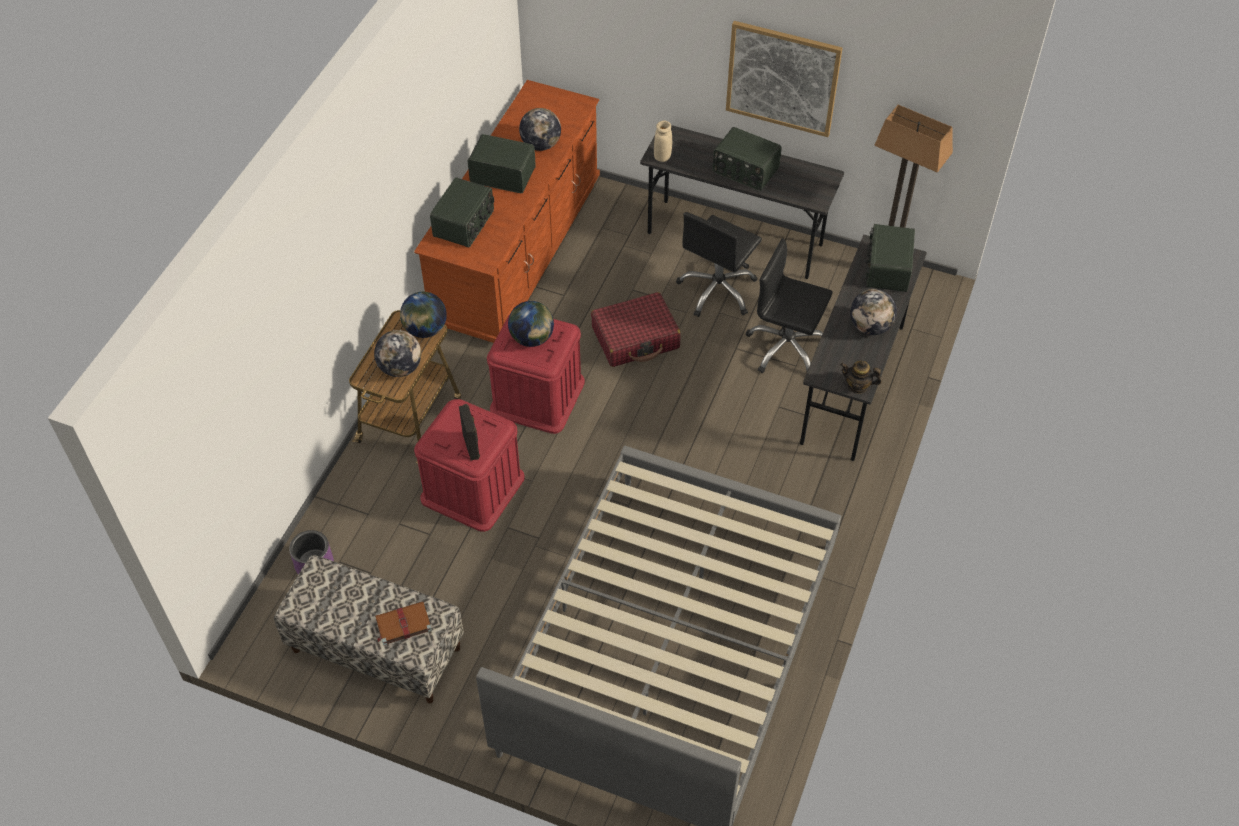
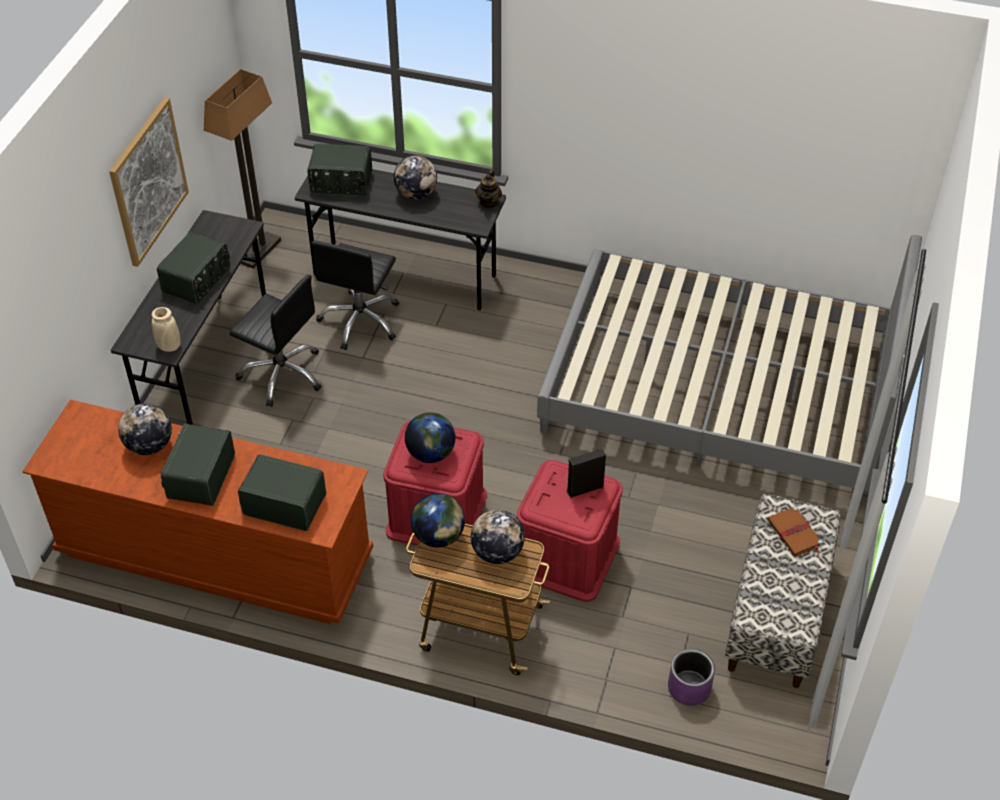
camera: 95 degrees left, 5 degrees down
red suitcase [591,292,681,367] -> none

